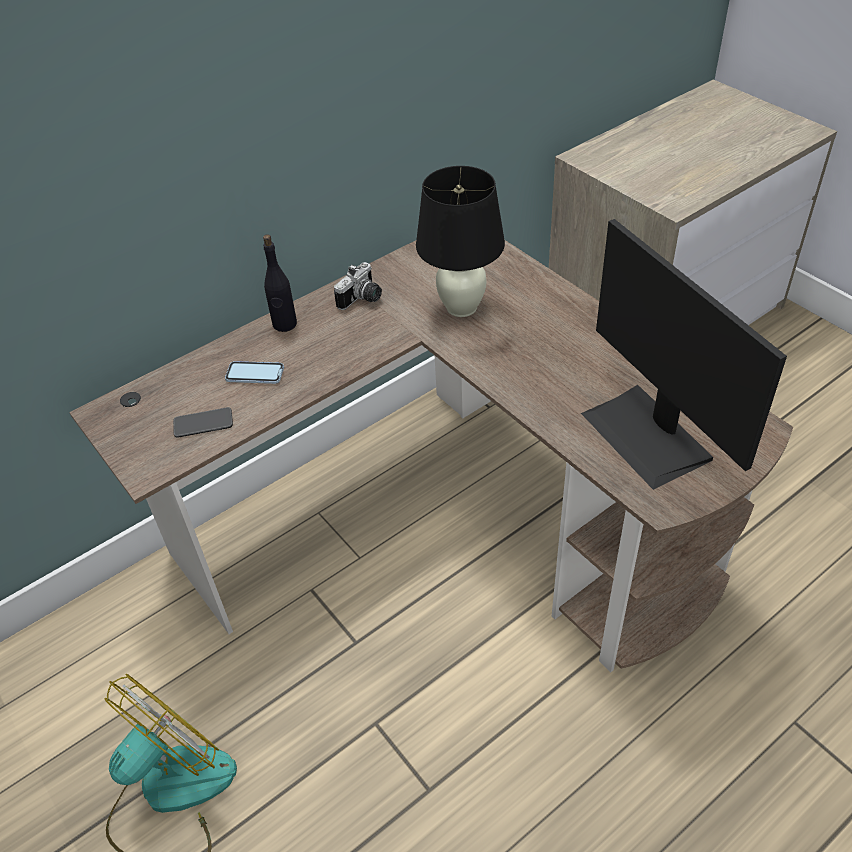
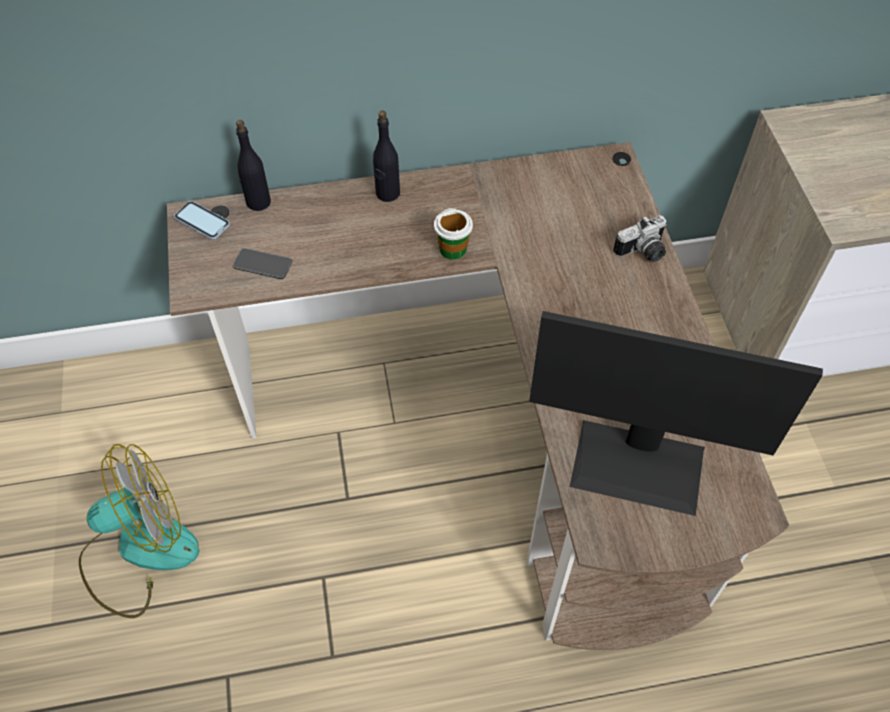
camera: 25 degrees right, 10 degrees up
phone [225,361,284,384] -> phone moved to [174,201,230,240]
camera [334,262,382,310] -> camera moved to [613,215,667,262]
black table lamp [416,166,505,317] -> none
monitor [581,219,787,490] -> monitor turned 75 degrees counterclockwise [529,311,823,516]
none -> black bottle [236,120,271,211]
none -> cup [434,208,473,260]

